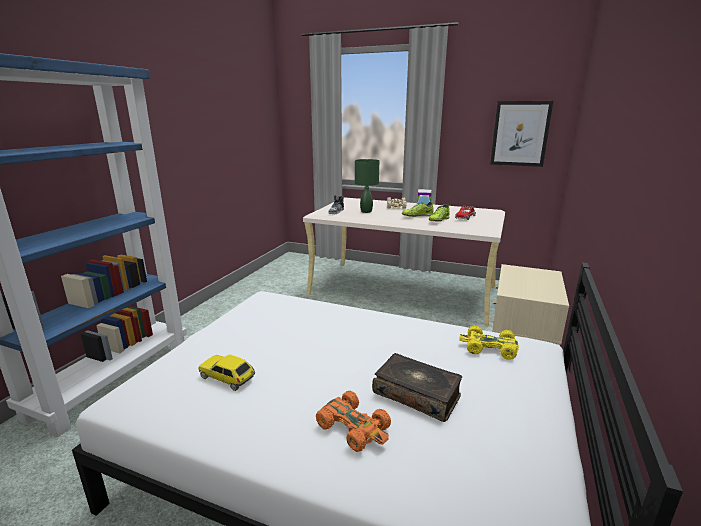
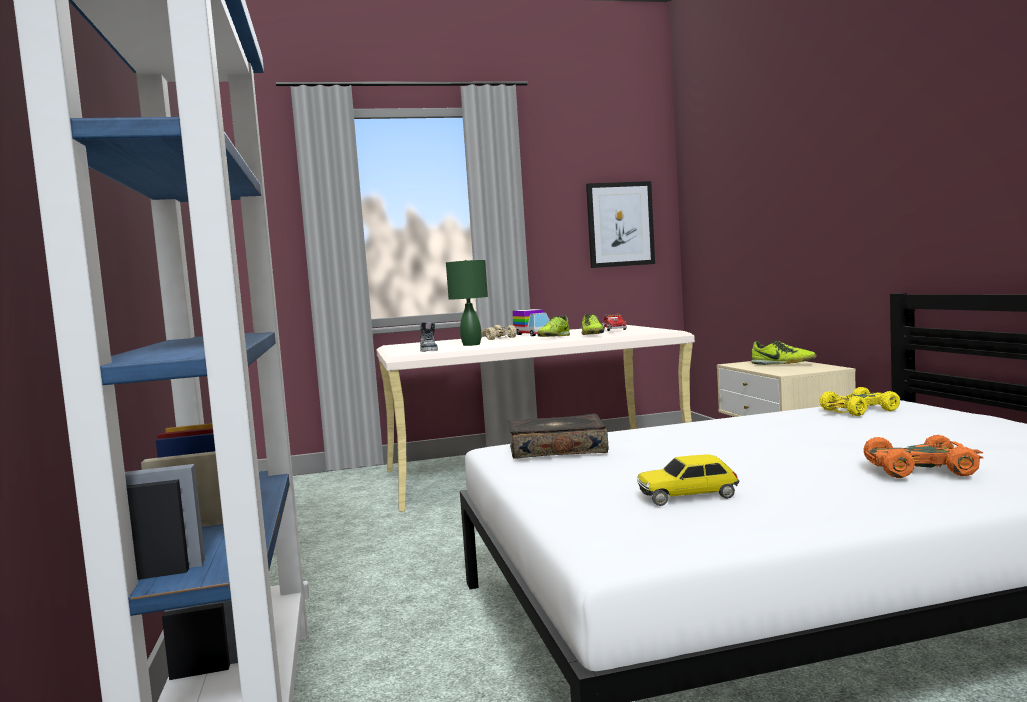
camera: 35 degrees left, 15 degrees down
book [372,353,462,422] -> book moved to [508,414,608,459]
none -> shoe [751,340,816,365]

